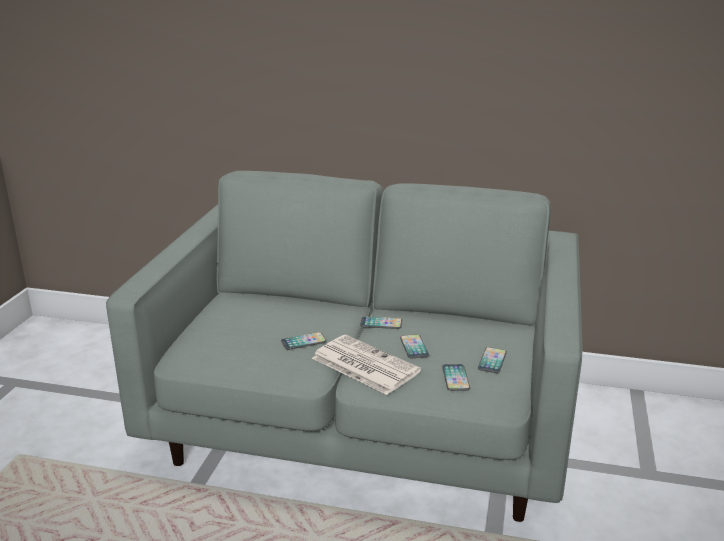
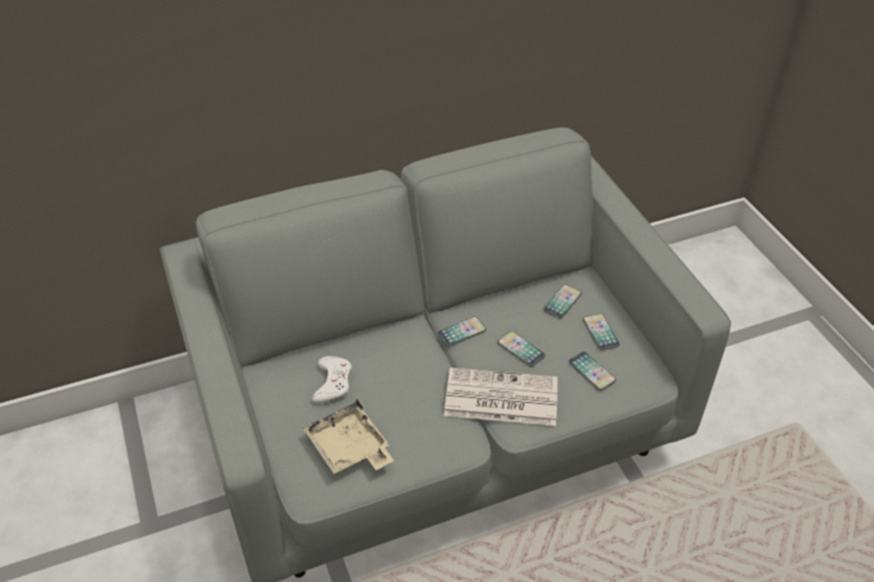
camera: 35 degrees left, 20 degrees up
phone [281,332,327,350] -> phone moved to [543,284,582,318]
none -> beige tray [303,399,394,474]
none -> white game controller [312,356,352,404]

